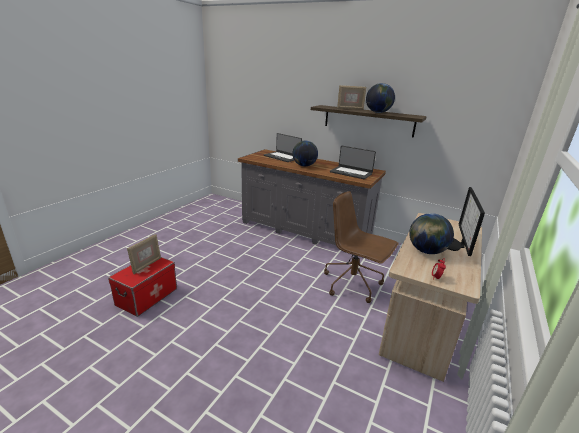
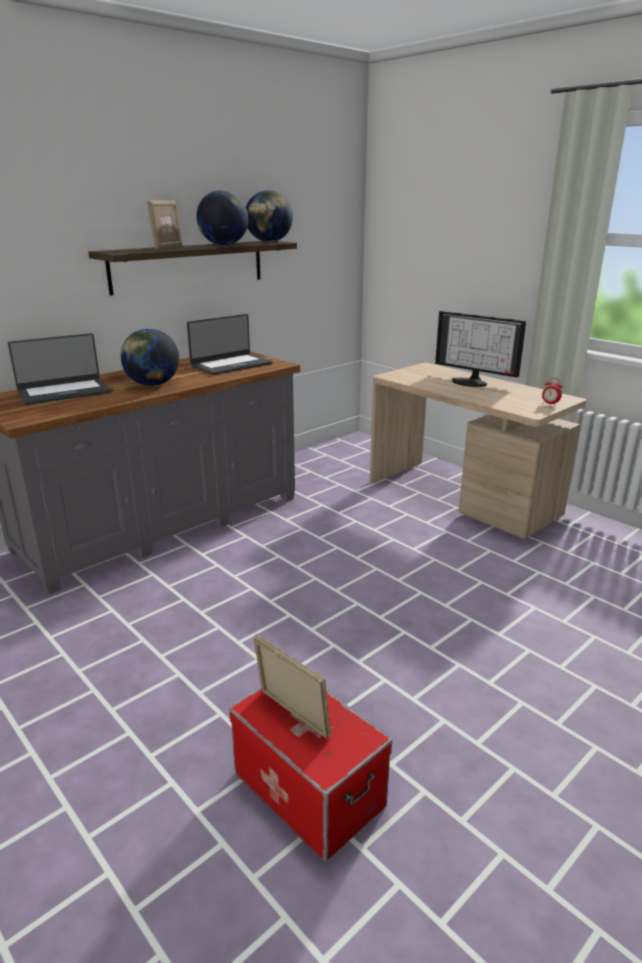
camera: 70 degrees left, 0 degrees up
brown office chair [324,191,399,303] -> none
globe [409,213,454,254] -> globe moved to [246,190,293,242]

